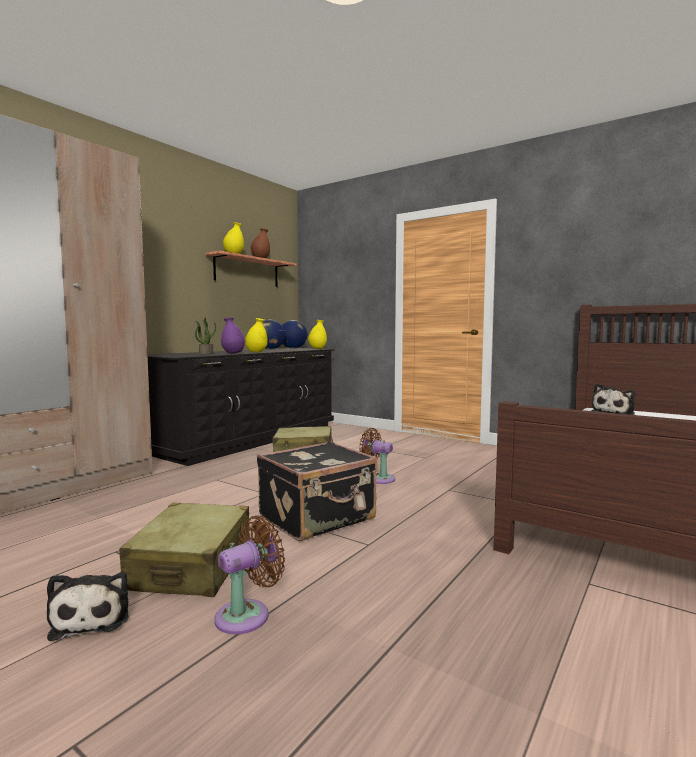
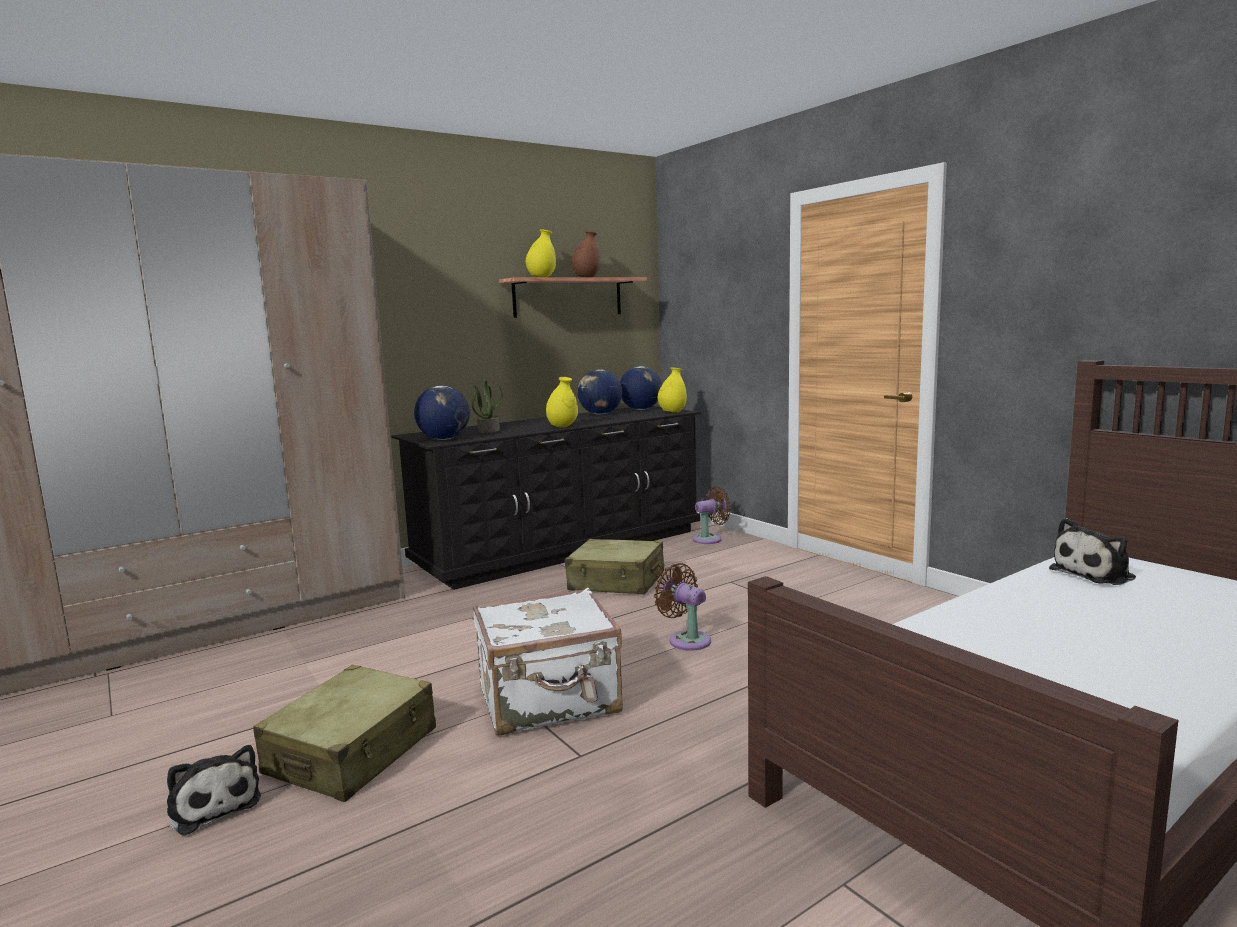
camera: 20 degrees right, 5 degrees up
plush toy [47,572,129,641] -> plush toy turned 45 degrees counterclockwise [167,745,261,836]
brown fan [214,515,285,635] -> brown fan moved to [693,486,731,544]
purple vase [221,318,245,354] -> none
black suitcase [257,441,377,541] -> white suitcase [473,588,623,736]
none -> globe [414,386,470,440]

